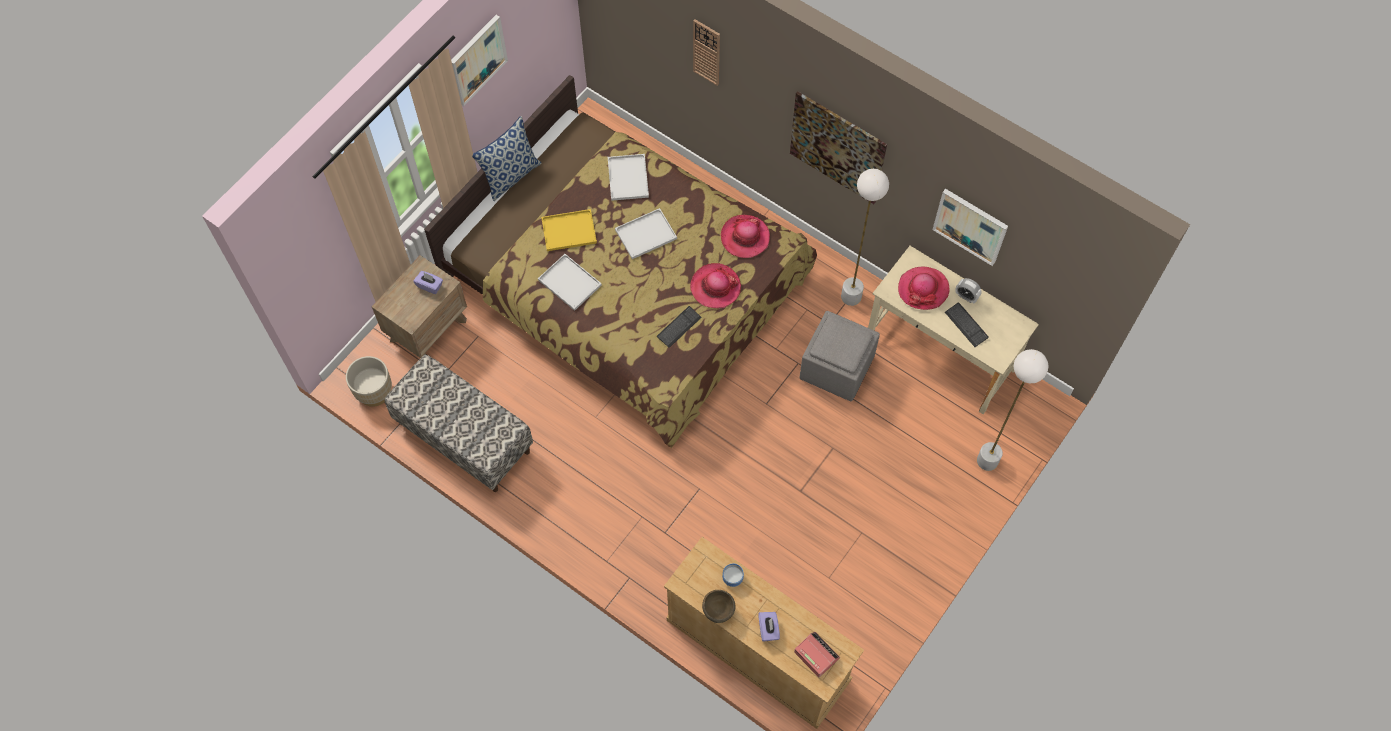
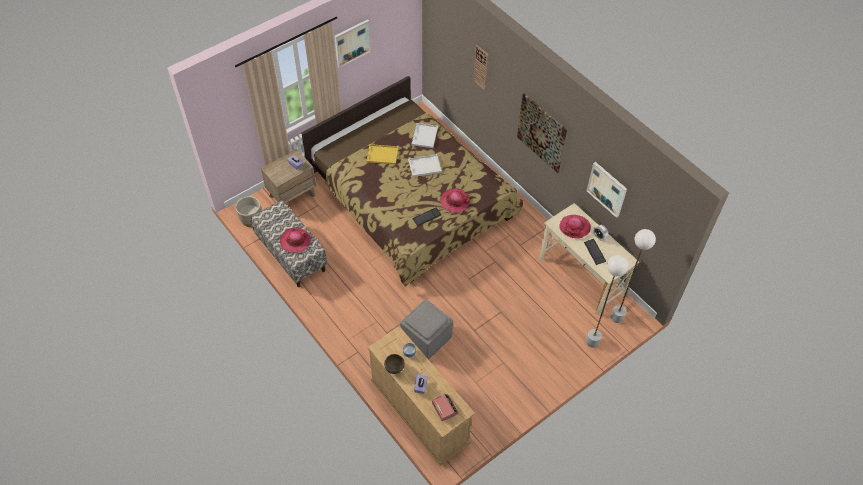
camera: 15 degrees right, 10 degrees down
pillow [472,116,542,201] -> none
white tray [538,254,602,311] -> none
hat [721,215,770,258] -> hat moved to [280,228,311,253]
grey ottoman [799,311,880,401] -> grey ottoman moved to [400,299,453,360]
white floor lamp [841,169,889,306] -> white floor lamp moved to [611,229,656,323]

